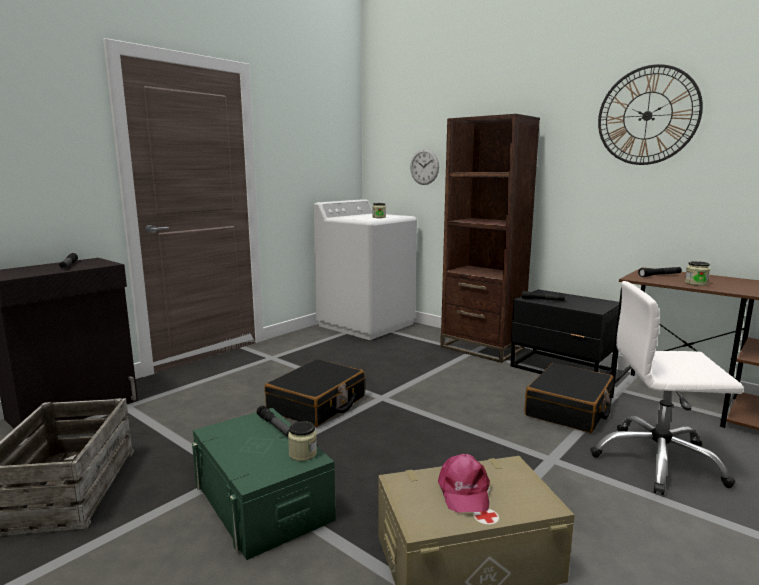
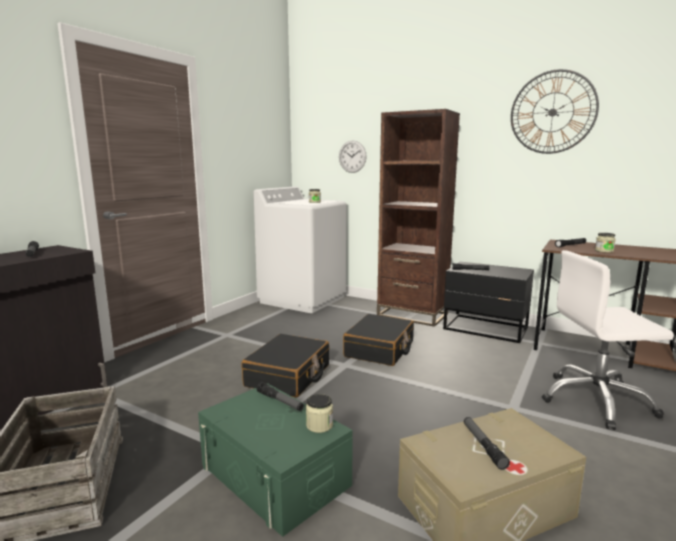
camera: 10 degrees left, 0 degrees up
pink cap [438,454,490,513] -> flashlight [464,417,510,470]
black suitcase [524,363,614,433] -> black suitcase moved to [343,314,414,366]

